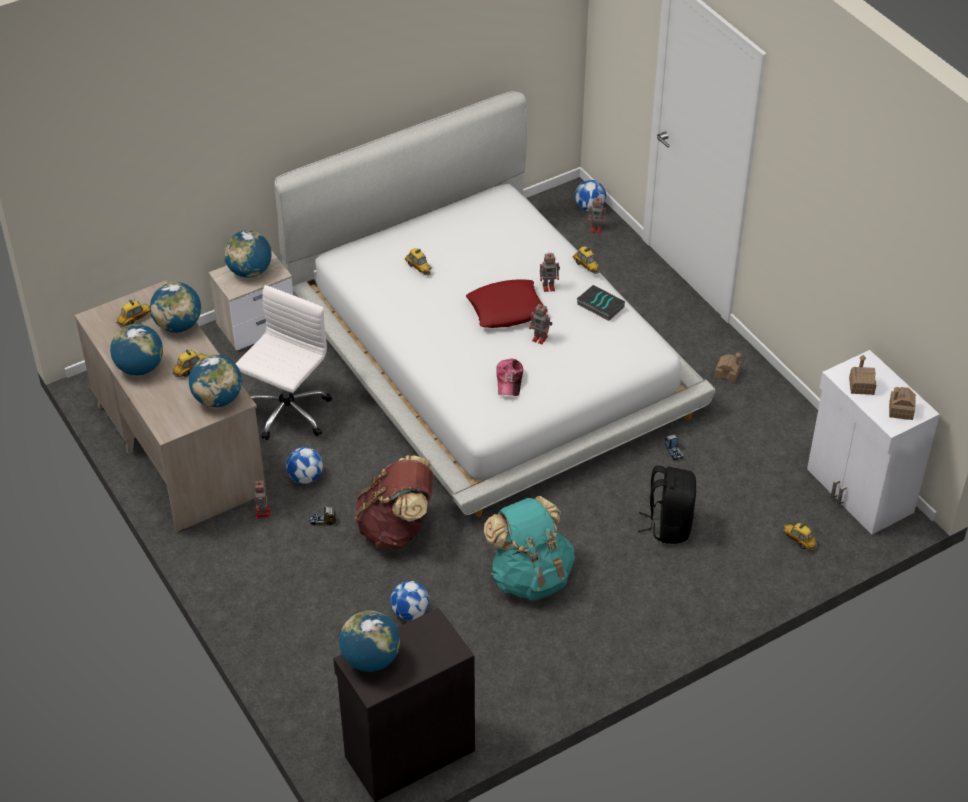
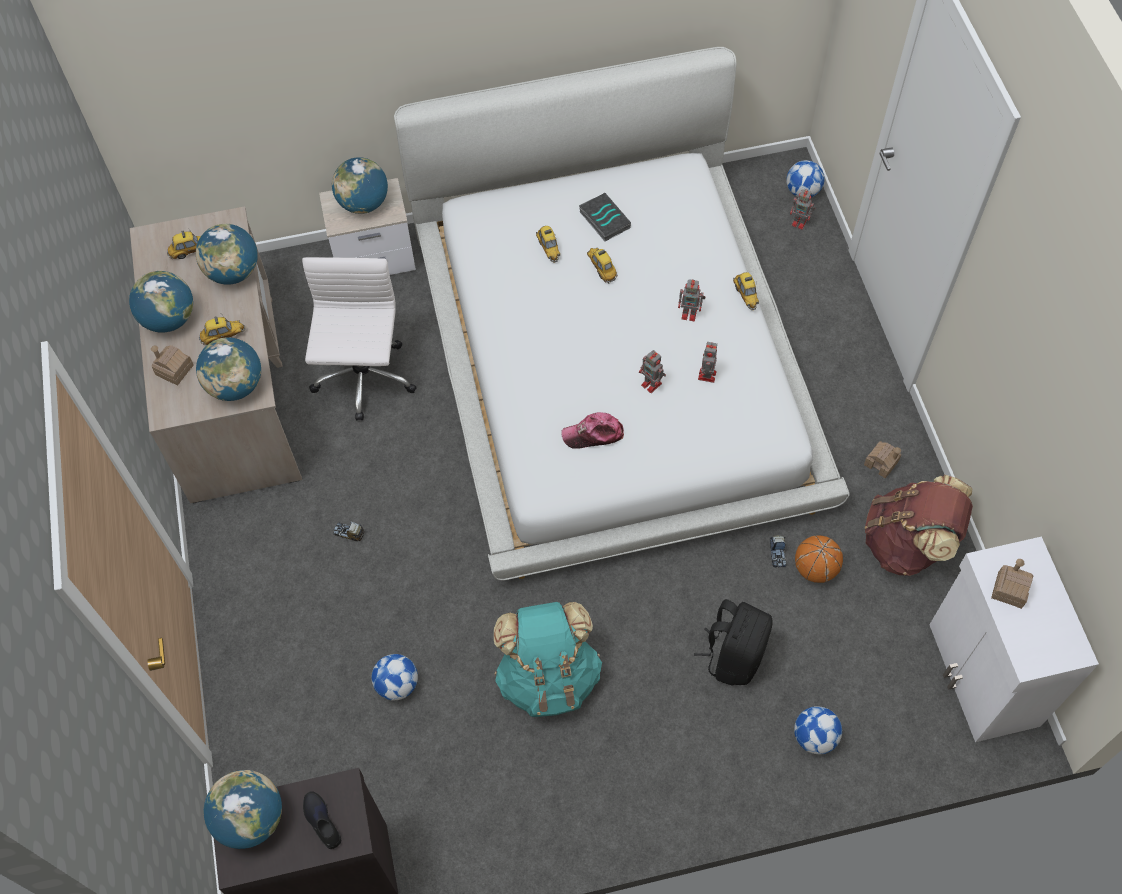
camera: 20 degrees right, 15 degrees up
white office chair [236,285,332,440] -> white office chair turned 45 degrees counterclockwise [302,257,417,420]
toy robot [255,481,270,518] -> toy robot moved to [698,342,717,383]
football [286,447,323,484] -> football moved to [794,706,842,754]
brown backpack [355,455,433,549] -> brown backpack moved to [865,475,973,576]
red pillow [466,280,548,328] -> none
cap [496,359,523,396] -> cap turned 60 degrees clockwise [561,412,624,449]
book [577,285,625,321] -> book moved to [579,193,631,242]
toy car [782,523,817,552] -> toy car moved to [587,248,617,284]
toy house [889,387,916,420] -> toy house moved to [151,345,194,386]
none -> black shoe [303,791,341,849]
none -> basketball [795,535,843,583]

